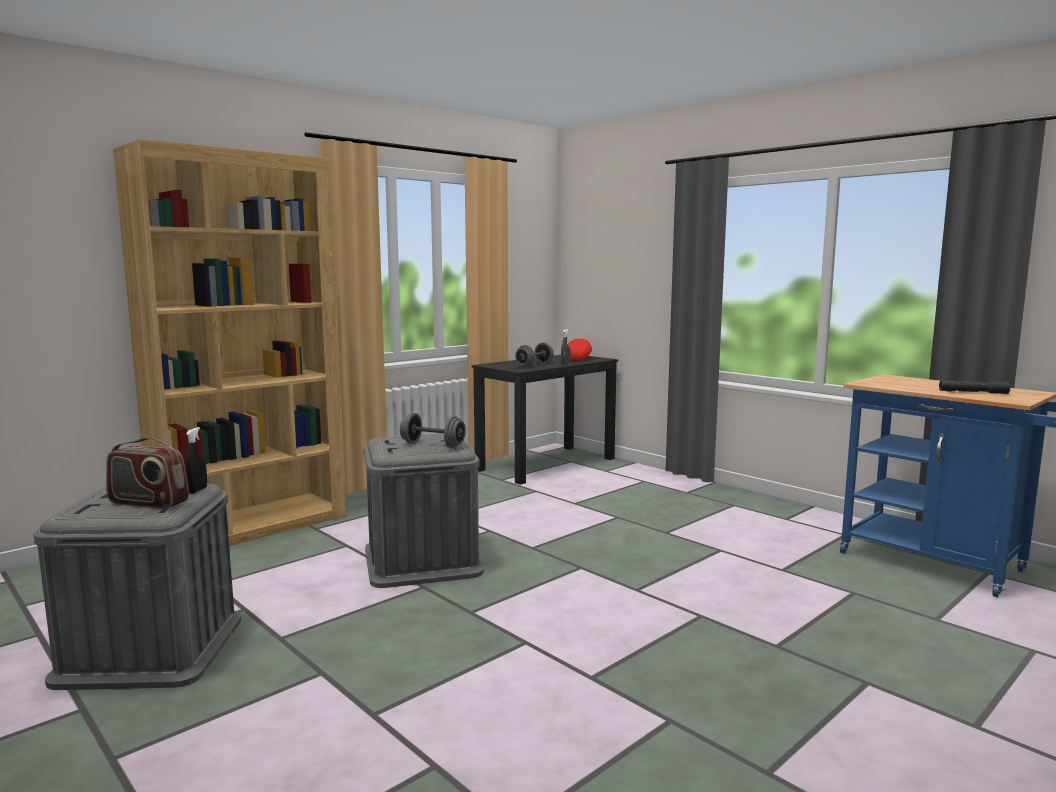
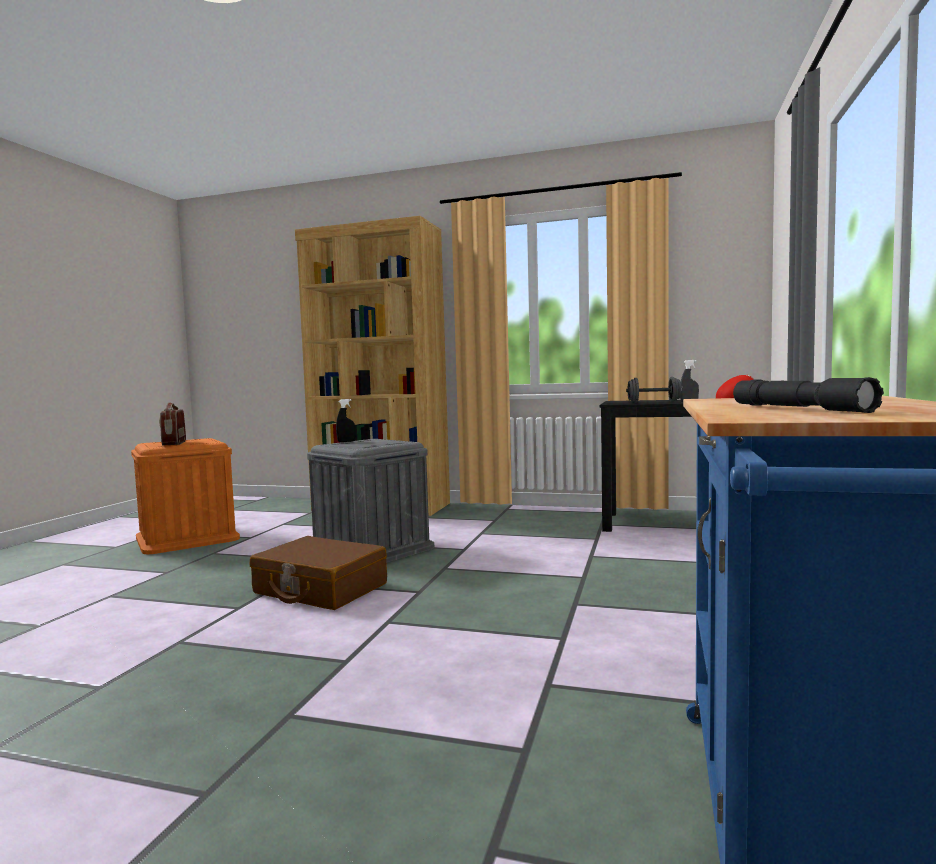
camera: 60 degrees right, 5 degrees down
grey storage box [33,484,241,690] -> orange storage box [131,438,240,554]
black spray bottle [185,427,207,494] -> black spray bottle moved to [336,399,355,442]
grey dumbbell [400,413,466,448] -> none
none -> brown suitcase [250,536,387,610]

